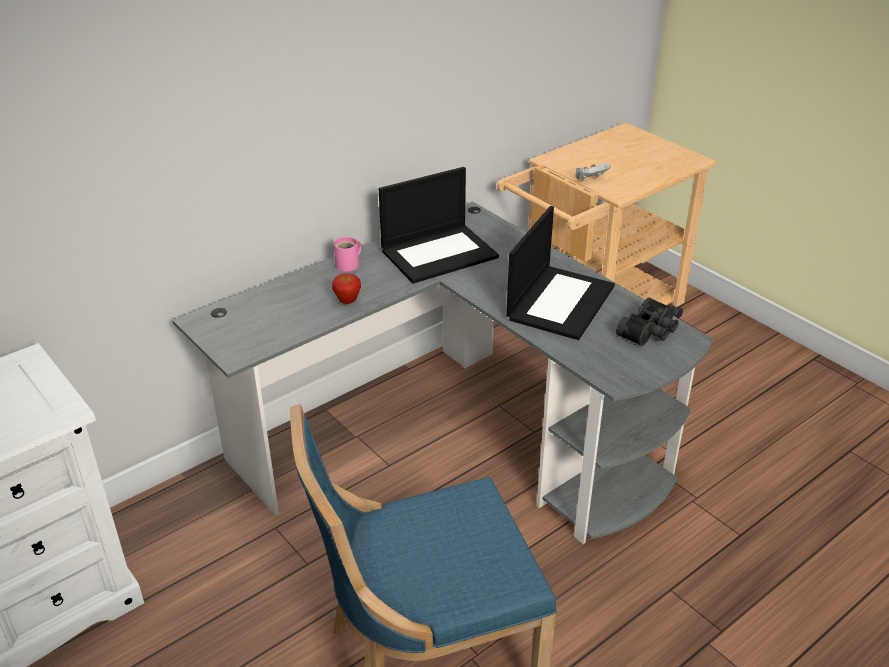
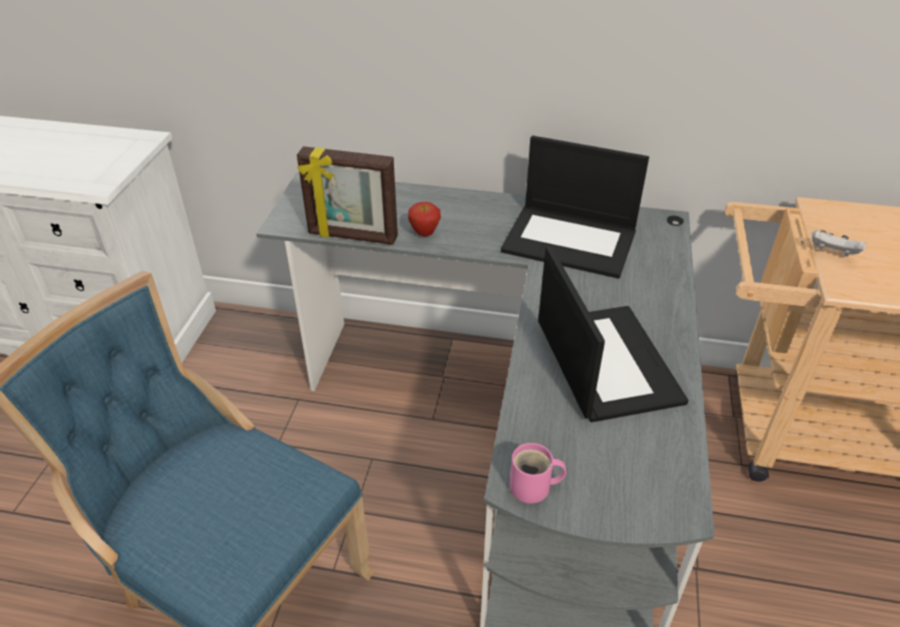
camera: 50 degrees right, 5 degrees up
pink mug [334,237,361,272] -> pink mug moved to [510,443,566,503]
laptop [506,206,615,340] -> laptop turned 90 degrees counterclockwise [538,246,688,422]
black binoculars [616,298,679,346] -> none
none -> picture frame [297,146,398,245]

